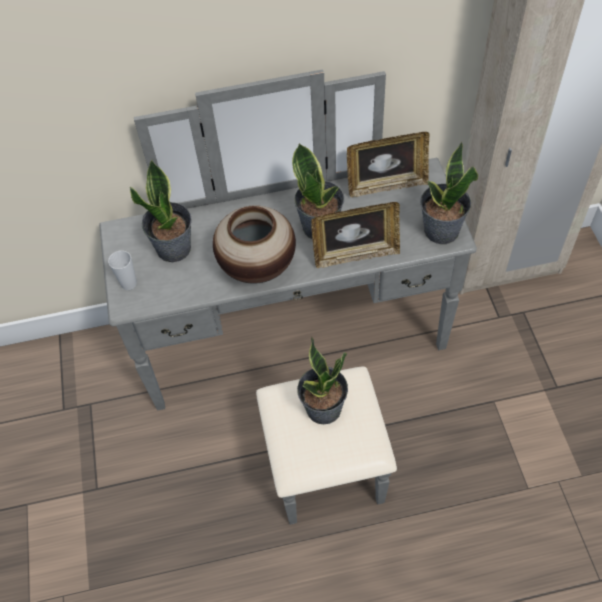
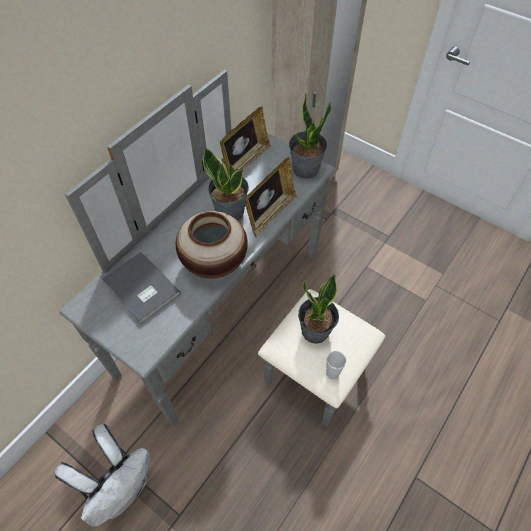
camera: 45 degrees left, 0 degrees up
cup [108,250,137,290] -> cup moved to [326,351,346,379]
potted plant [130,159,192,262] -> grey book [102,252,181,324]
none -> white backpack [55,424,150,527]

